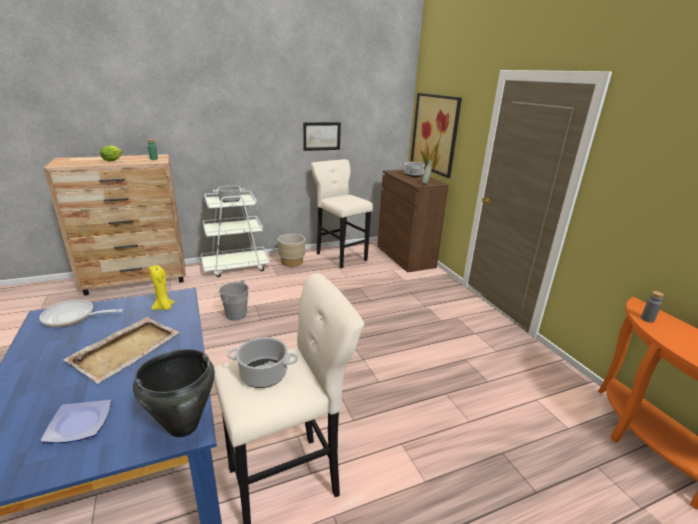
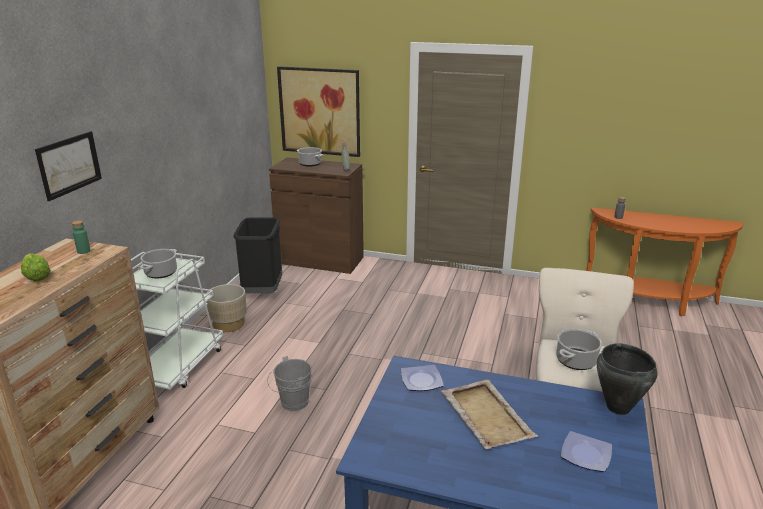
camera: 50 degrees left, 0 degrees up
frying pan [39,300,123,327] -> none
yellow candle [149,265,174,310] -> plate [401,365,444,391]
picture [303,122,341,151] -> picture moved to [35,131,102,201]
beige stool [311,159,373,268] -> black trash can [233,217,282,293]

